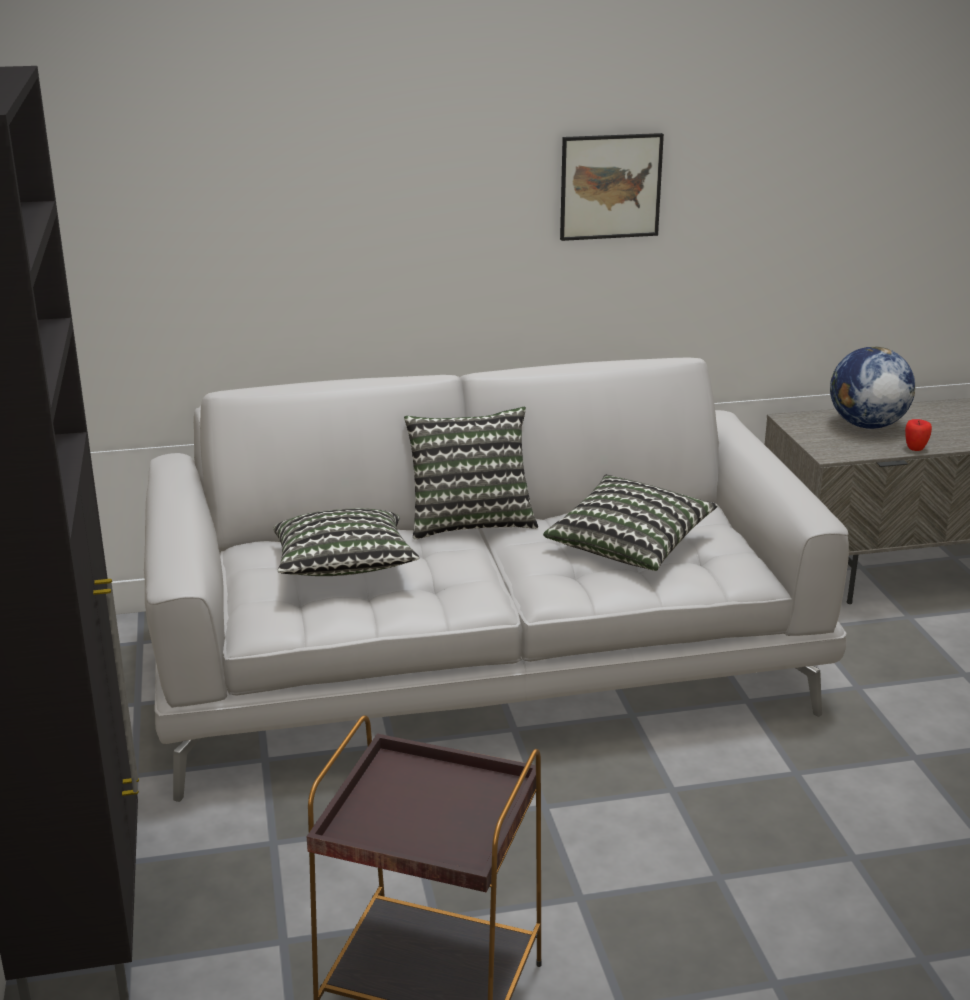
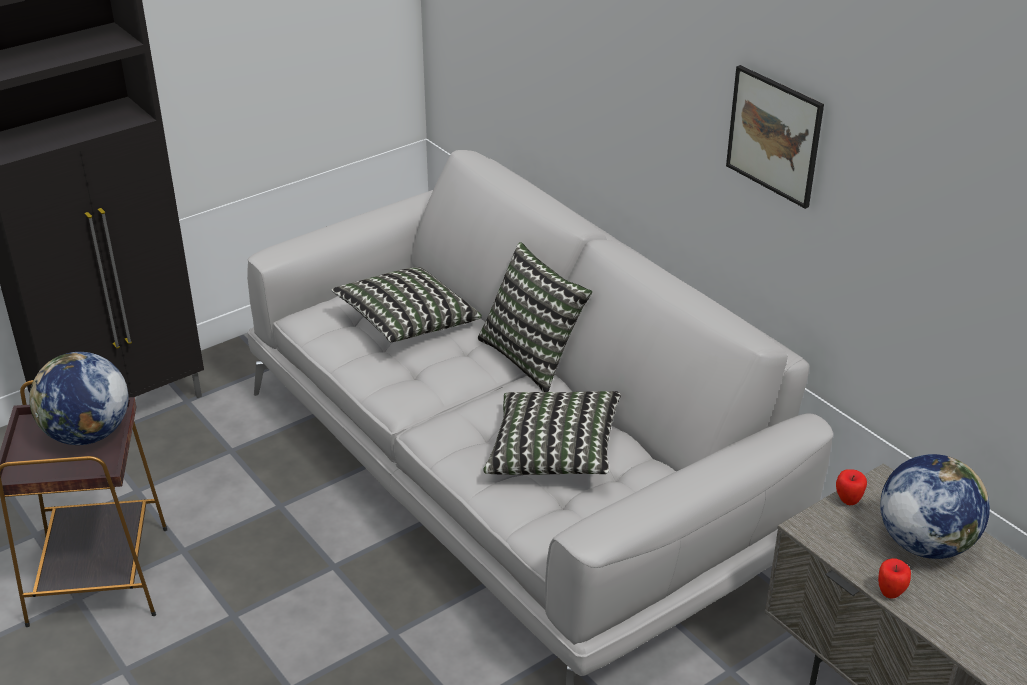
camera: 65 degrees right, 10 degrees up
none -> globe [29,352,129,445]
none -> apple [836,470,867,505]

